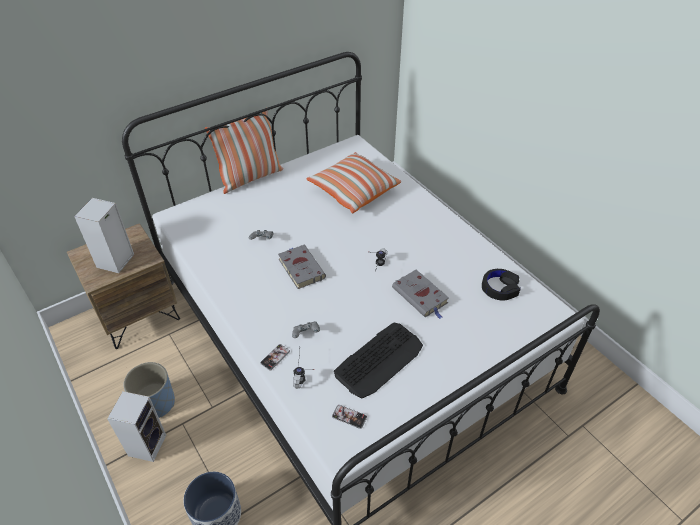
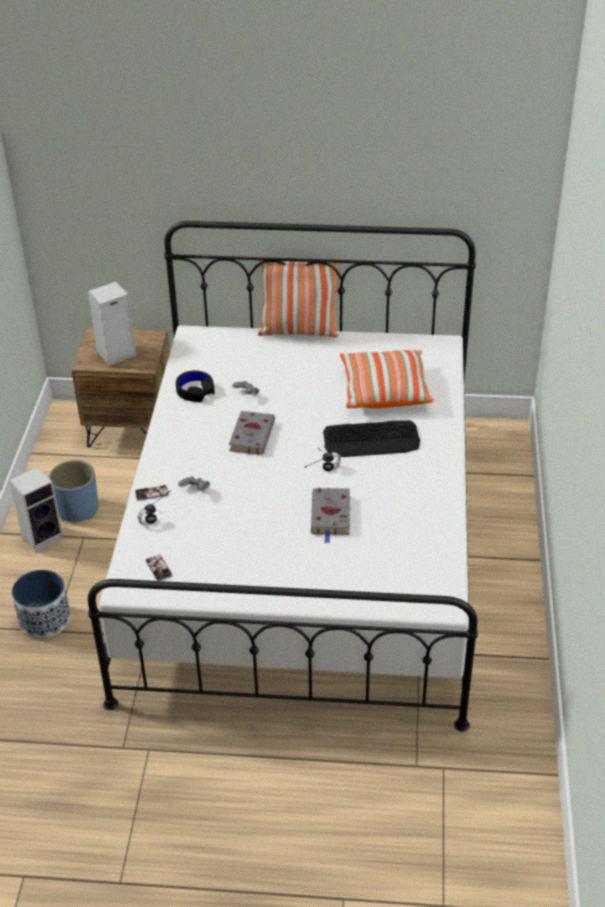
camera: 40 degrees right, 5 degrees down
keyboard [334,323,423,398] -> keyboard moved to [323,420,420,457]
black headphones [482,269,521,300] -> black headphones moved to [176,371,215,402]

